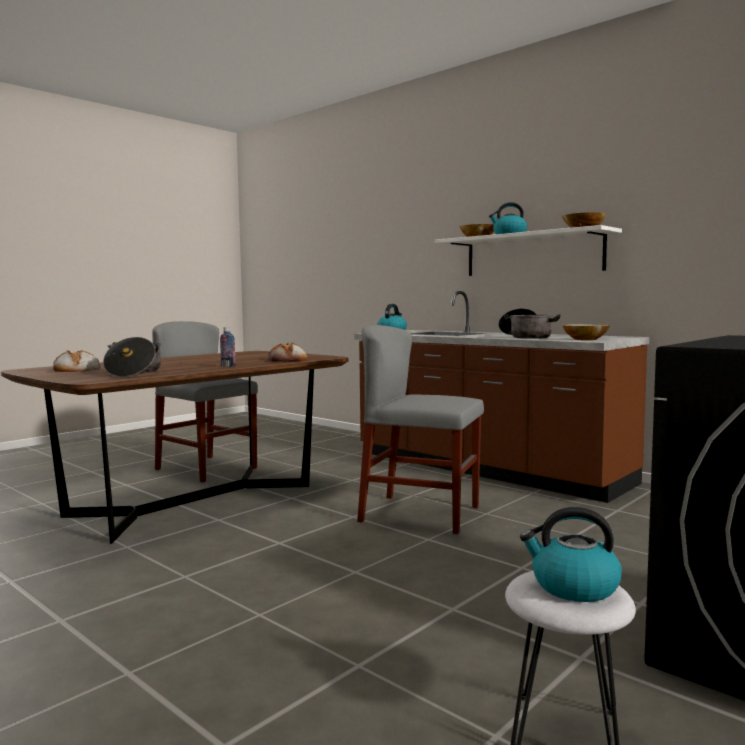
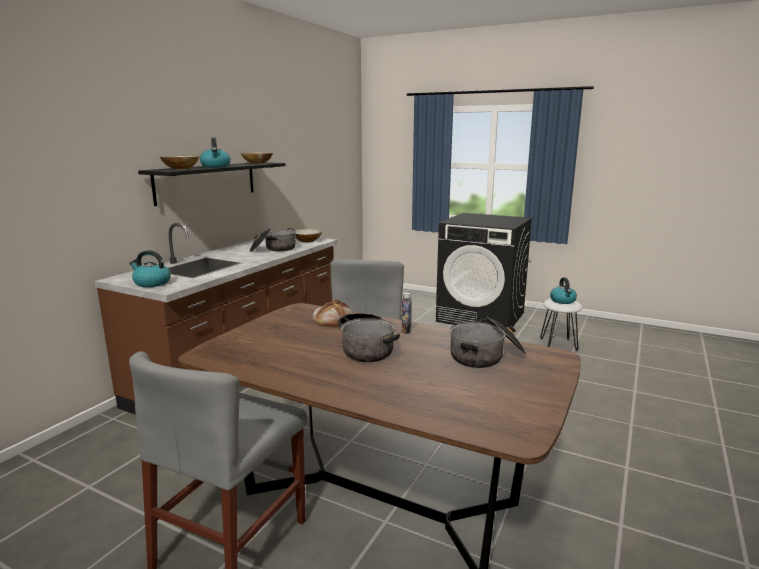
camera: 105 degrees left, 10 degrees up
bread [53,350,101,372] -> none
white shelf [435,225,622,276] -> black shelf [138,162,286,206]
none -> cooking pot [338,313,400,362]

